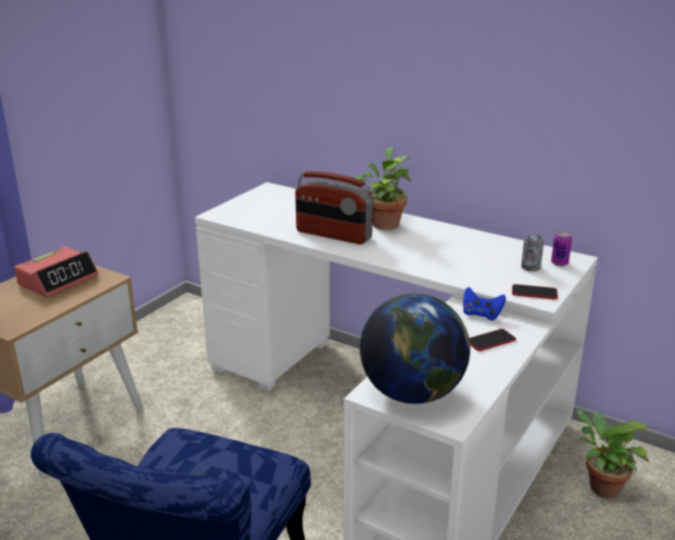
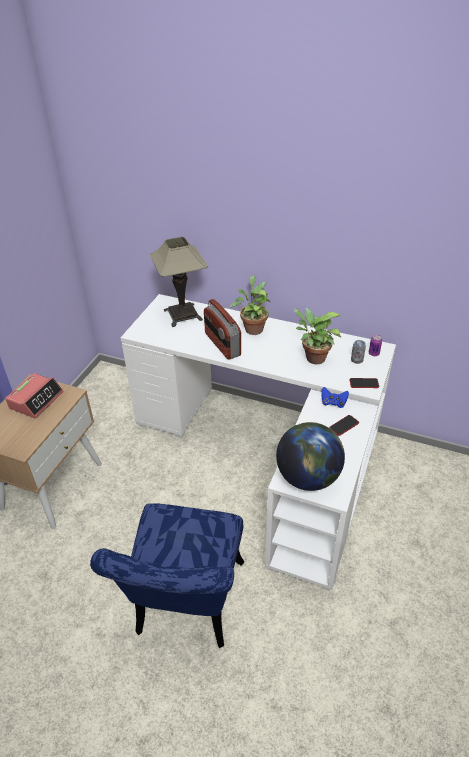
camera: 10 degrees left, 15 degrees up
radio [295,171,374,244] -> radio turned 45 degrees clockwise [204,299,241,360]
potted plant [574,408,650,498] -> potted plant moved to [292,308,341,364]
none -> table lamp [149,237,208,327]

